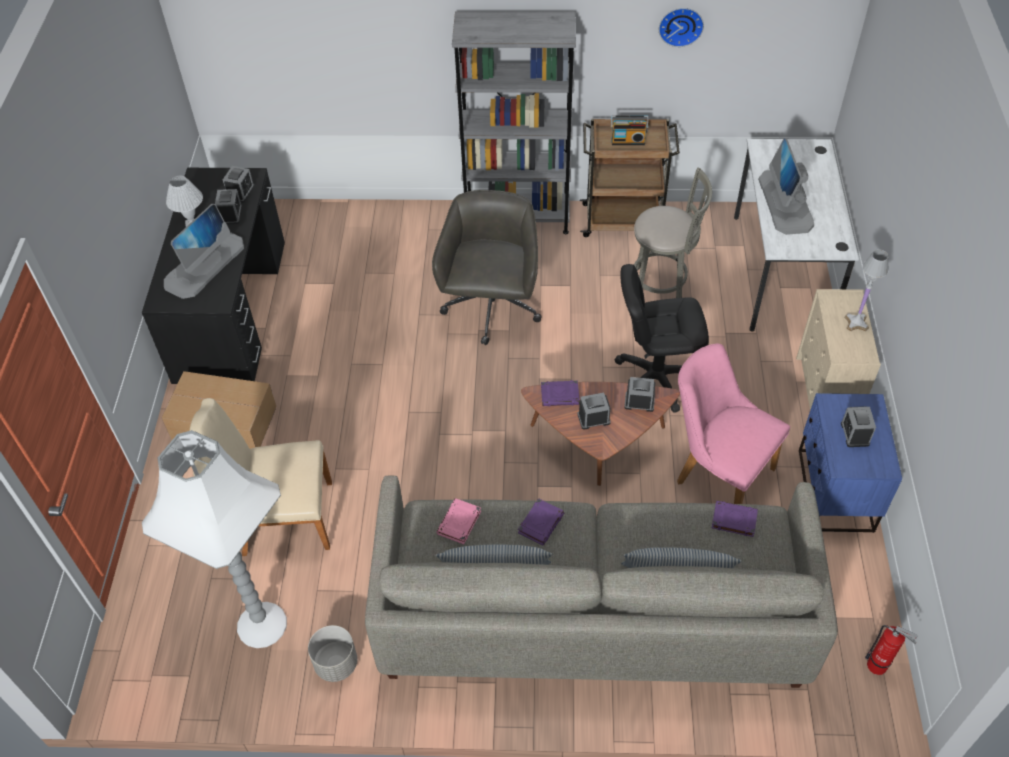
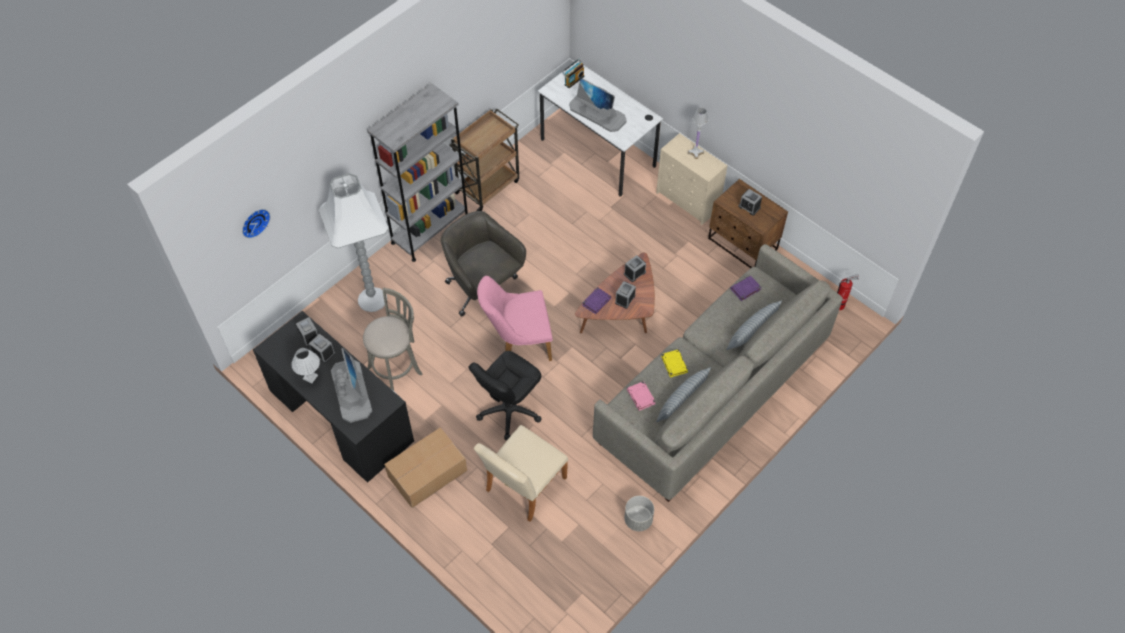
camera: 50 degrees left, 5 degrees up
white floor lamp [142,430,287,648] -> white floor lamp moved to [319,173,389,312]
purple book [518,498,564,545] -> yellow book [661,350,688,378]
radio [611,115,649,145] -> radio moved to [562,59,585,88]
black office chair [615,264,709,413] -> black office chair moved to [469,351,542,440]
grey stool [634,167,712,298] -> grey stool moved to [363,288,422,391]
wall clock [659,8,704,47] -> wall clock moved to [242,209,270,238]
pink chair [677,344,790,504] -> pink chair moved to [477,276,553,361]
blue nightstand [799,393,902,533] -> brown nightstand [708,179,788,268]

